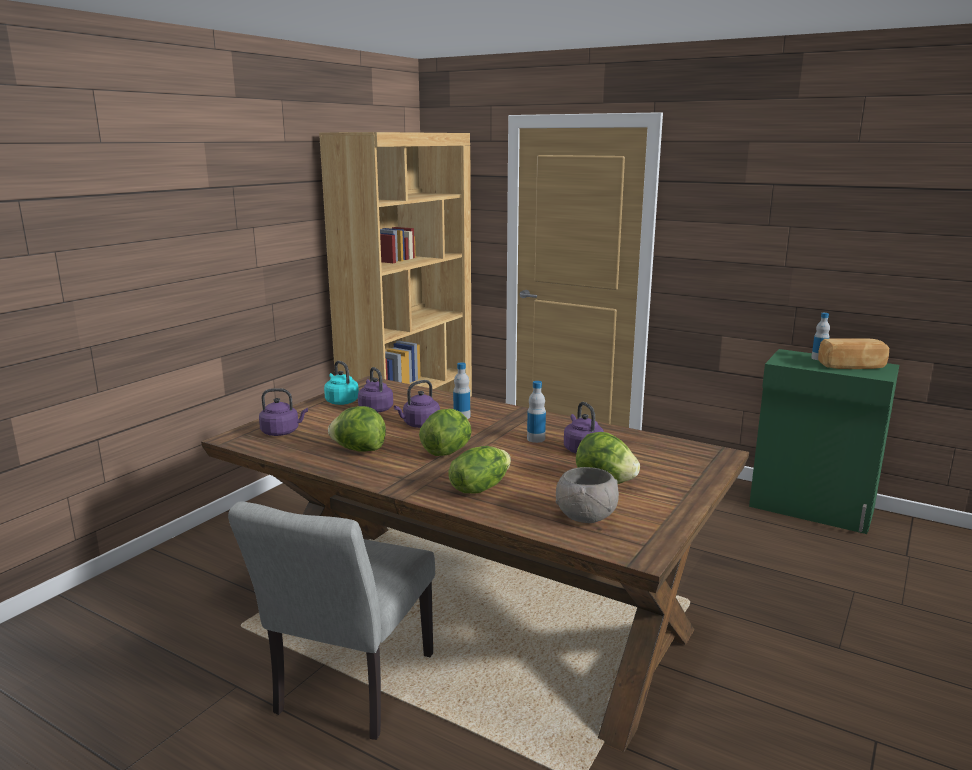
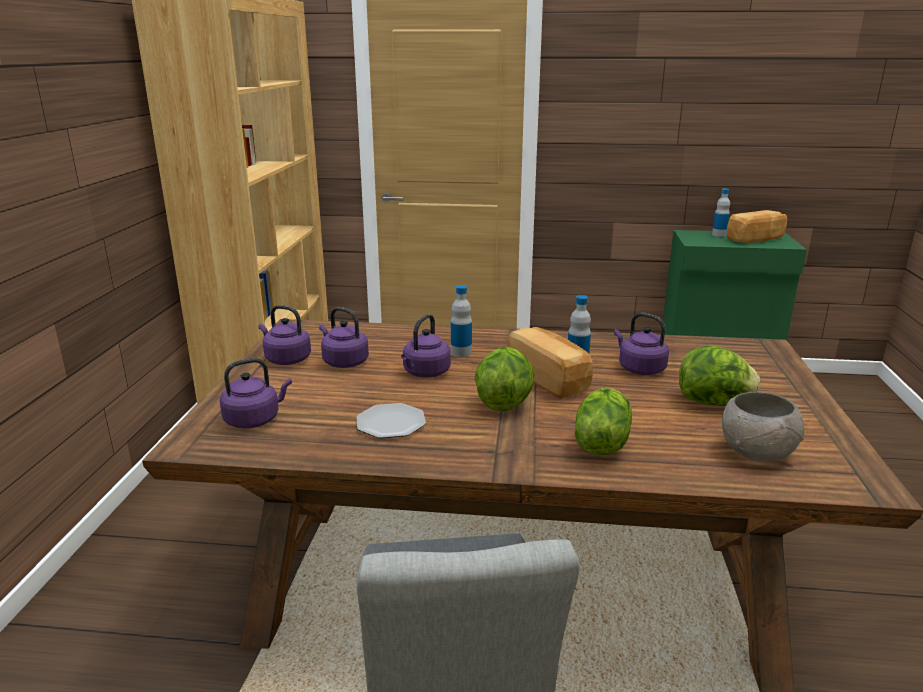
camera: 25 degrees left, 5 degrees up
turquoise kettle [324,361,359,405] -> purple kettle [258,305,311,365]
lettuce [328,406,386,452] -> plate [356,403,426,438]
none -> bread [507,327,593,399]

